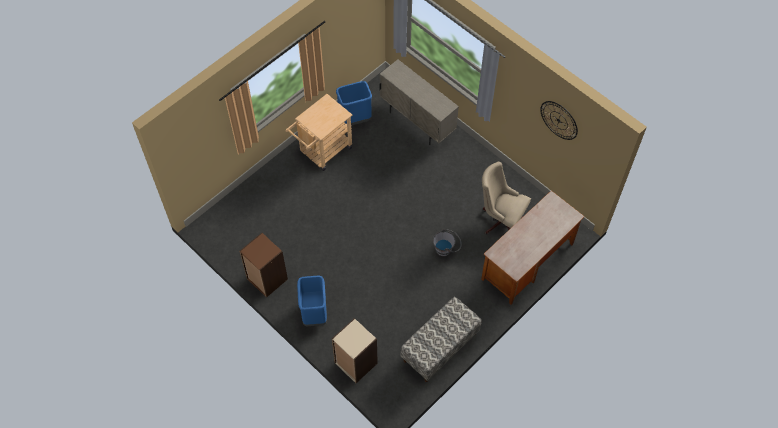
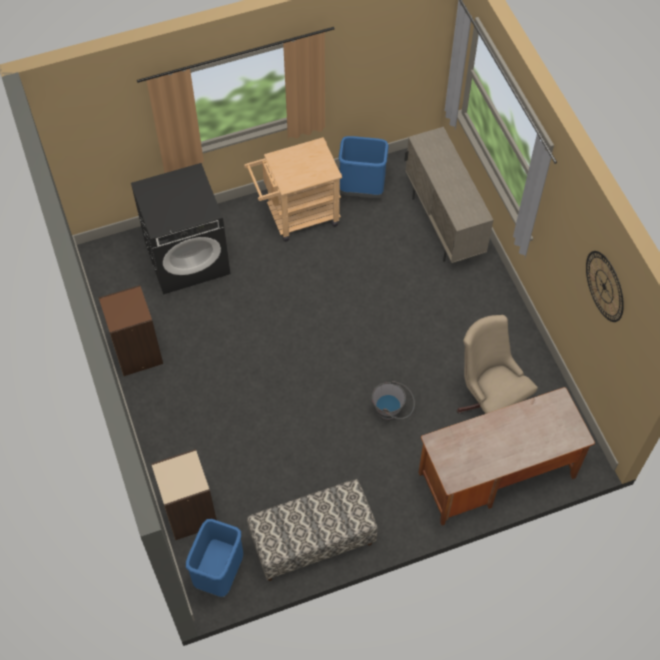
camera: 25 degrees right, 0 degrees up
blue trash can [297,275,327,326] -> blue trash can moved to [186,519,244,599]
none -> black washing machine [131,163,230,295]

